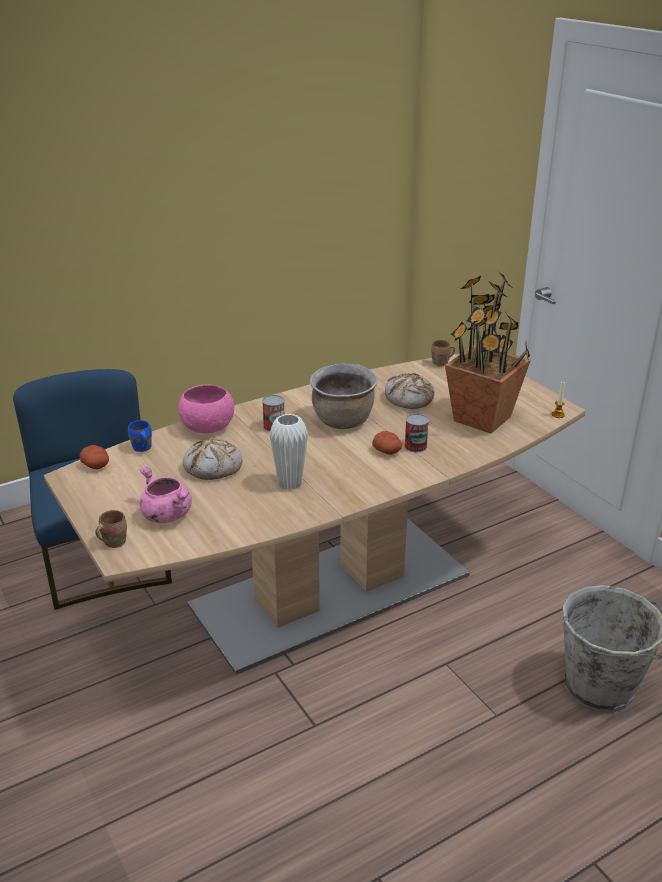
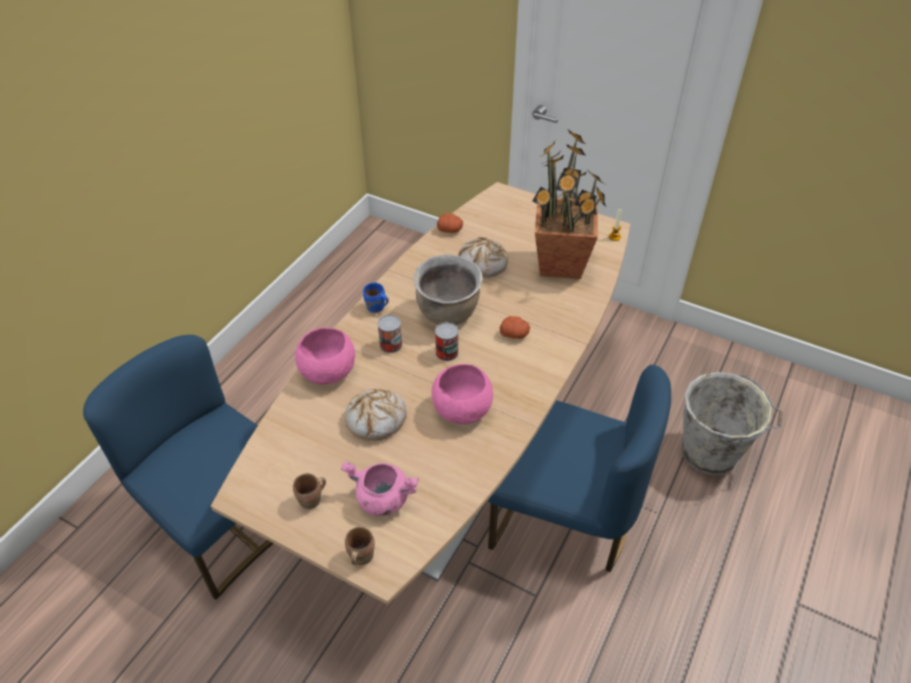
camera: 30 degrees left, 15 degrees up
potato [80,445,109,469] -> potato moved to [437,213,463,233]
blue mug [128,420,152,452] -> blue mug moved to [363,283,389,313]
white vase [270,414,308,490] -> pink bowl [432,364,493,424]
can [404,414,429,452] -> can moved to [435,322,459,361]
brown mug [431,340,455,366] -> brown mug moved to [293,473,326,509]
none -> blue chair [488,365,671,572]

